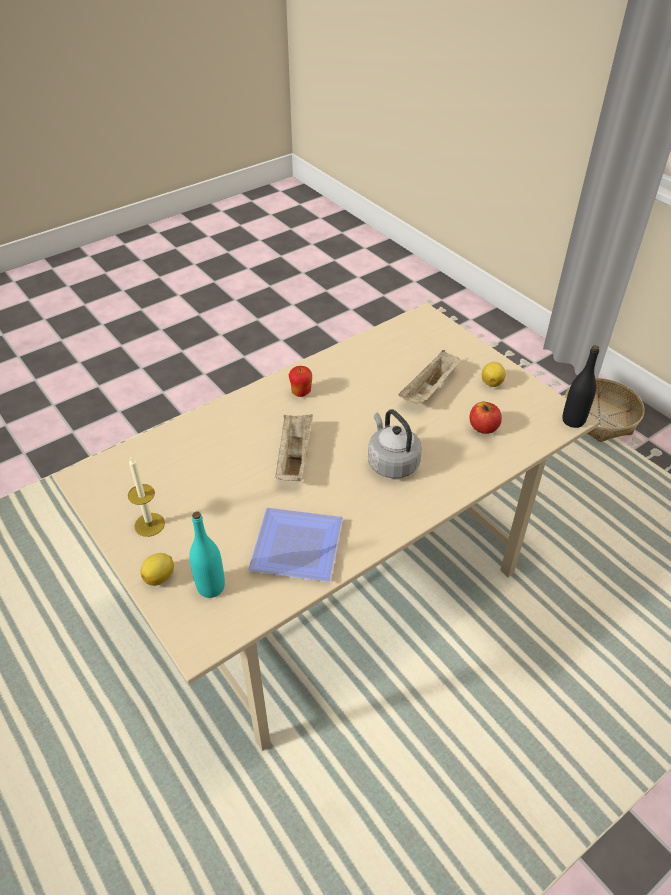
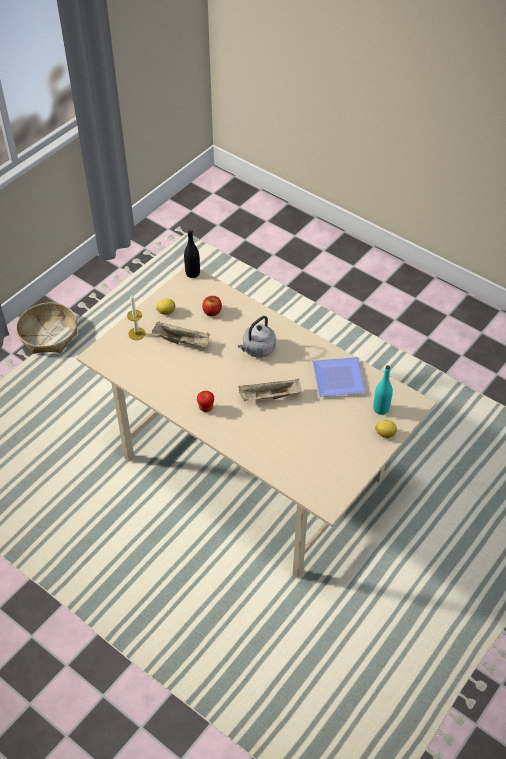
camera: 105 degrees left, 5 degrees up
candle [128,457,165,537] -> candle moved to [127,294,146,340]

